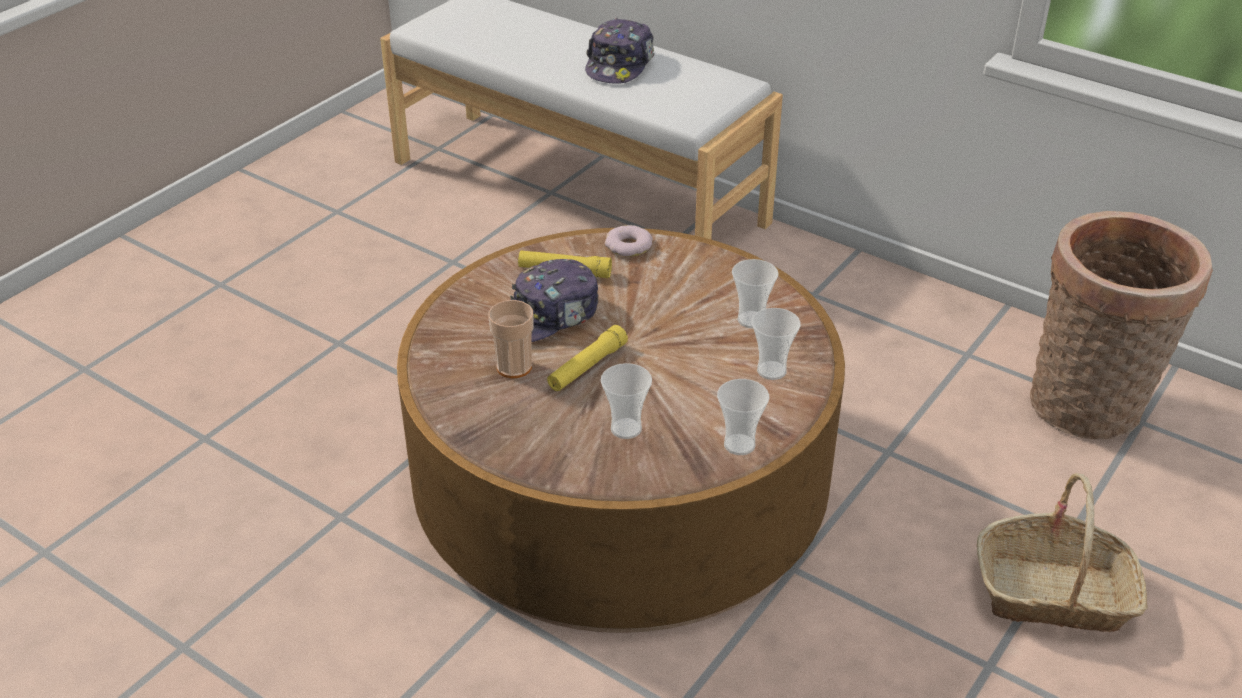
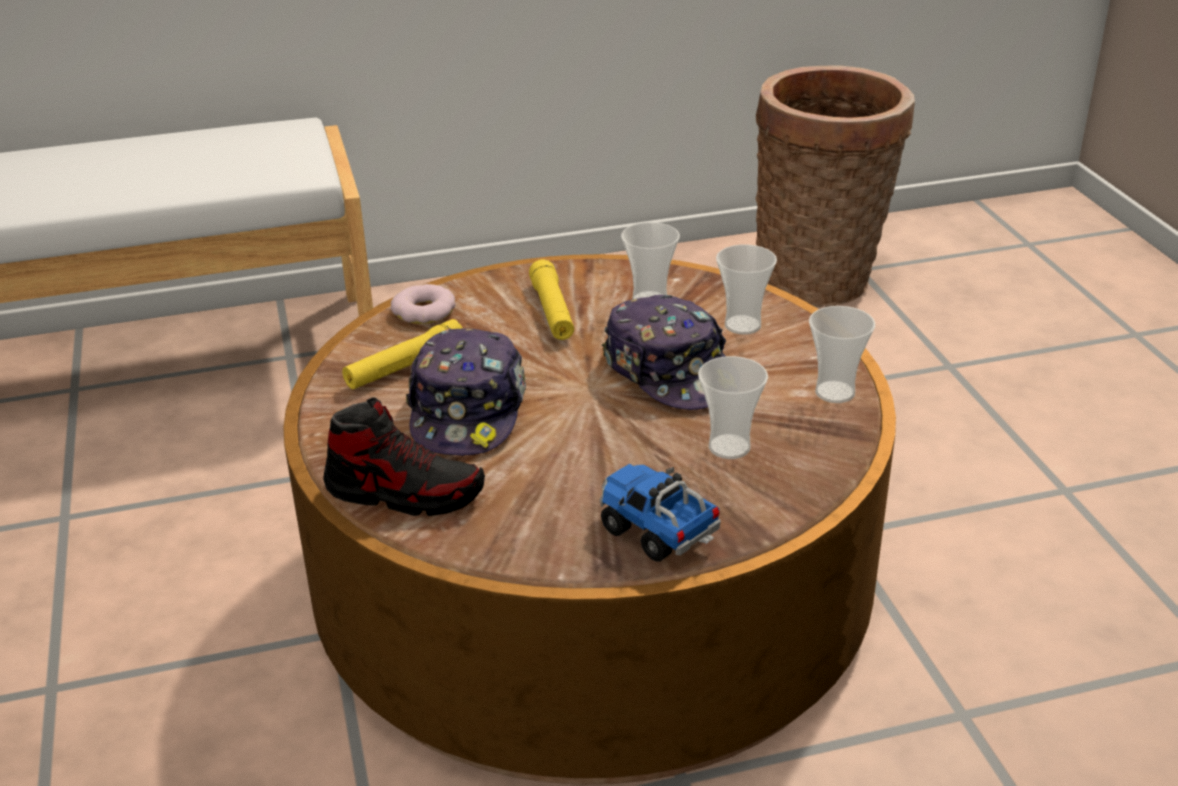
camera: 50 degrees left, 5 degrees down
cup [488,300,534,378] -> none
yellow flashlight [547,325,628,391] -> yellow flashlight moved to [529,260,574,340]
cap [585,18,655,84] -> cap moved to [602,295,726,410]
basket [977,473,1148,632] -> none
none -> shoe [323,398,485,516]
none -> toy truck [600,464,721,562]

